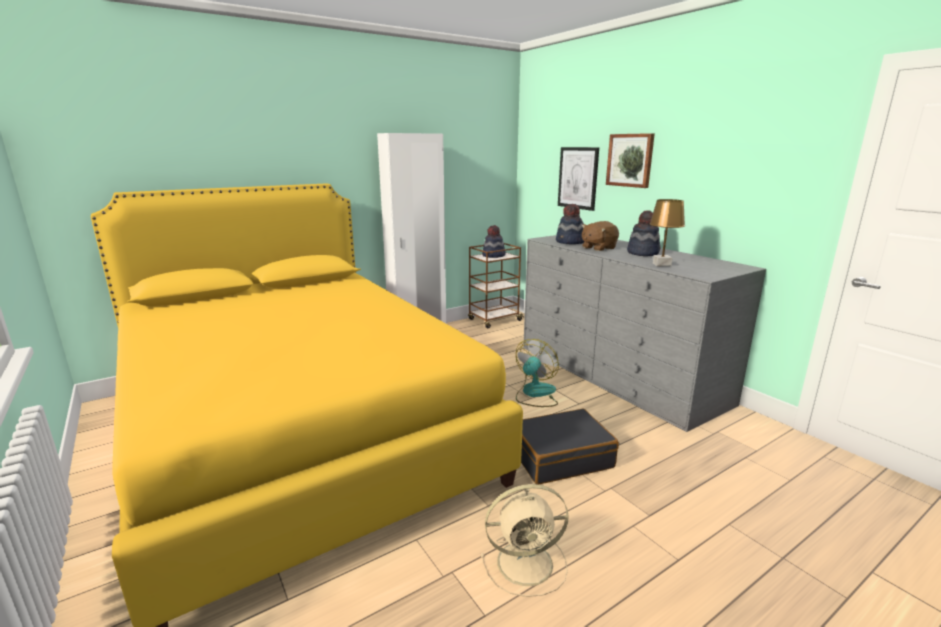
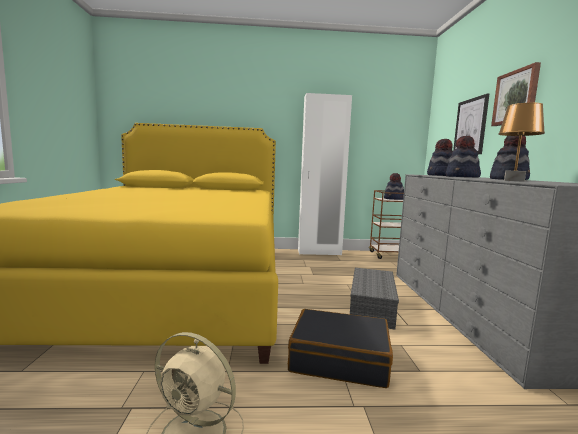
camera: 30 degrees right, 10 degrees down
fan [516,339,559,407] -> grey storage box [350,268,399,330]
brown plush toy [582,221,619,251] -> hat [446,136,481,177]

